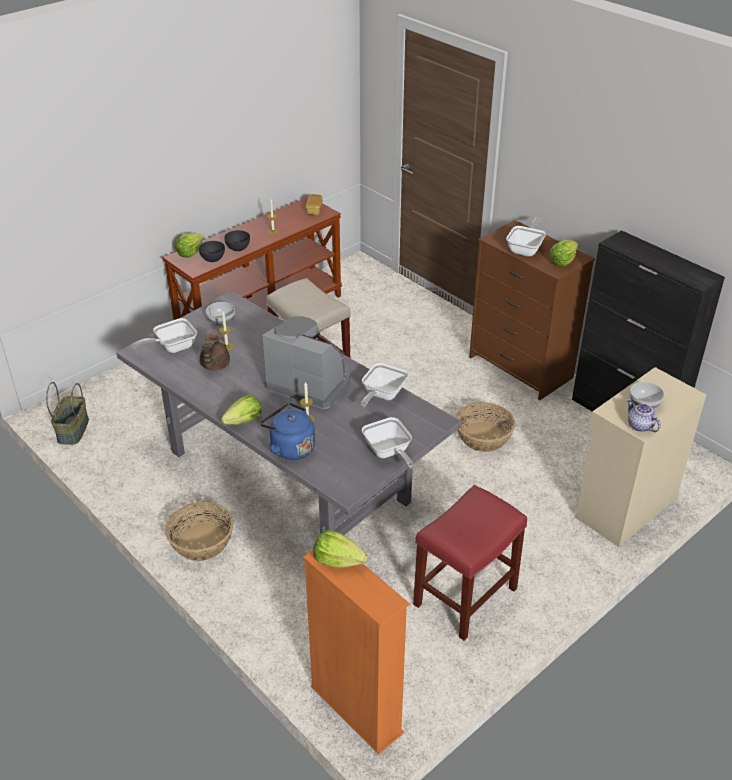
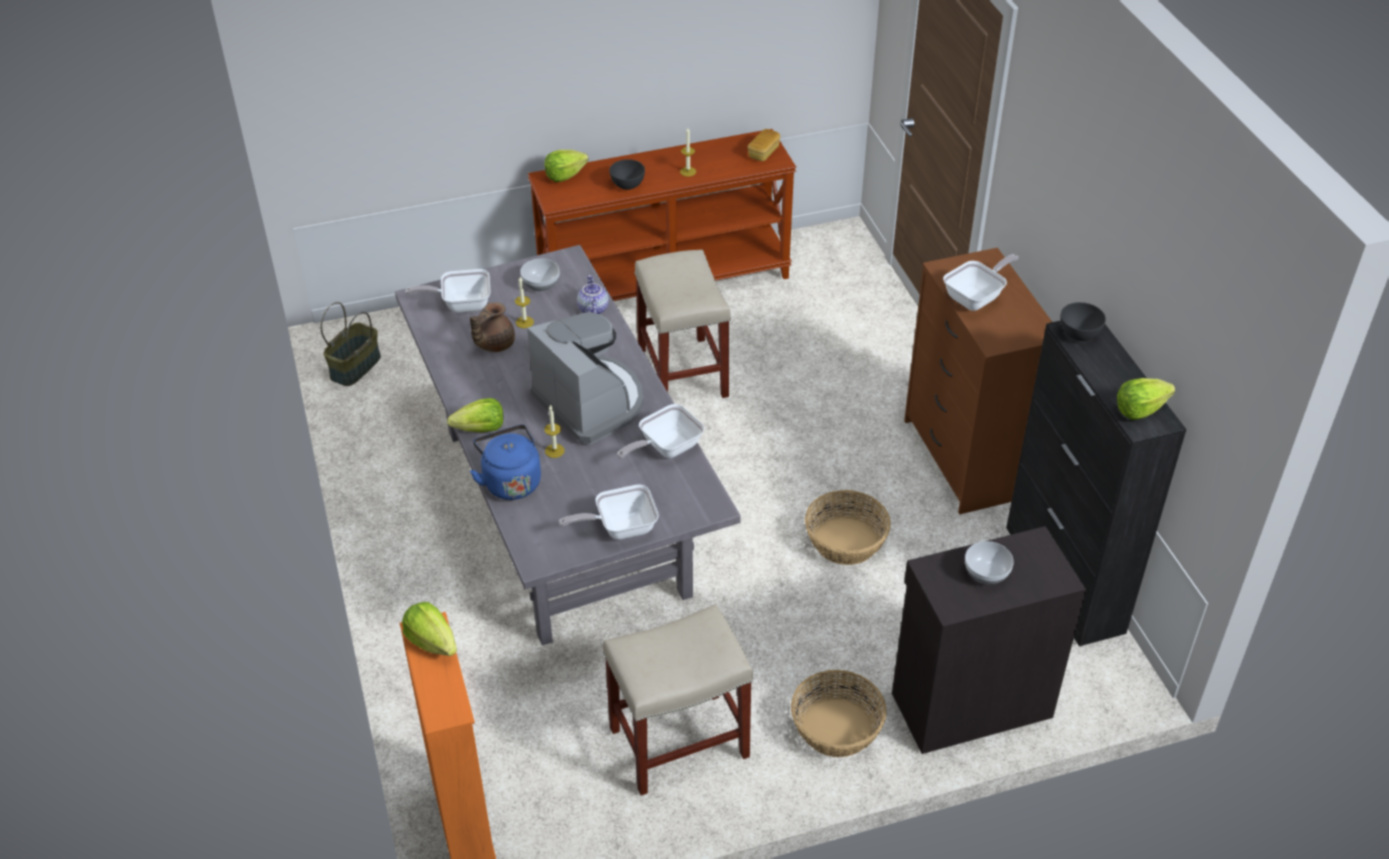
camera: 25 degrees right, 5 degrees up
basket [165,502,233,561] -> basket moved to [791,670,887,757]
grey bowl [199,241,225,262] -> grey bowl moved to [1060,302,1106,341]
frying pan [362,417,413,468] -> frying pan turned 75 degrees clockwise [559,484,659,540]
red stool [413,485,527,641] -> beige stool [603,604,753,796]
lettuce [550,240,579,267] -> lettuce moved to [1117,378,1175,420]
beige cabinet [575,367,706,547] -> black cabinet [892,526,1086,754]
teapot [627,399,661,432] -> teapot moved to [577,275,609,314]

